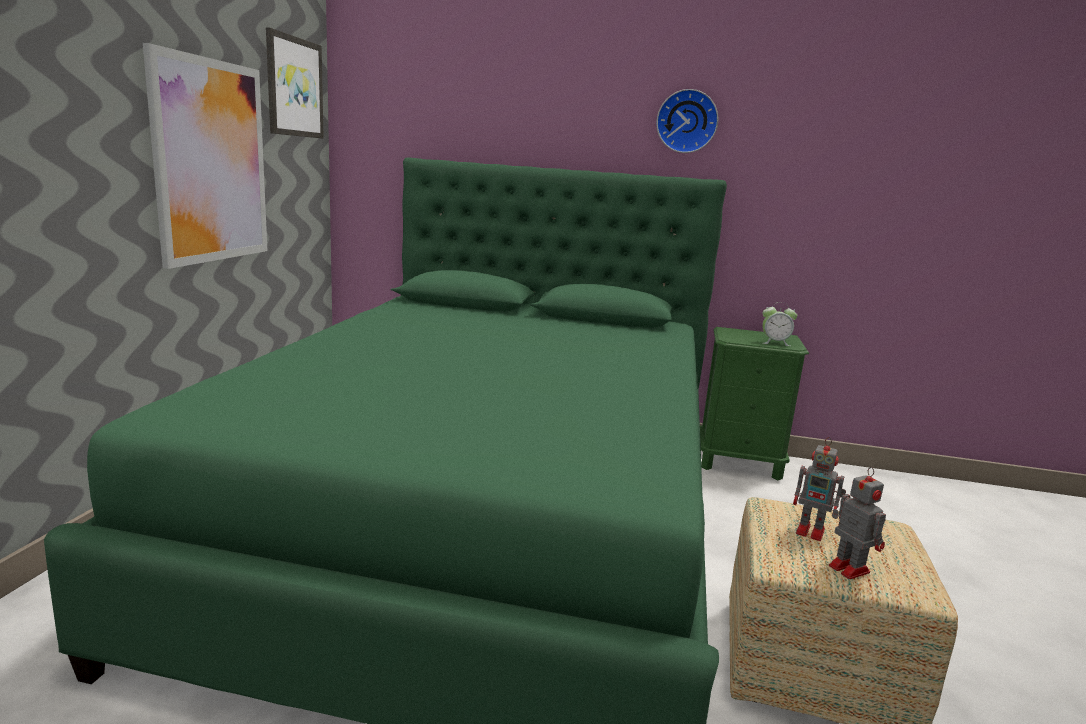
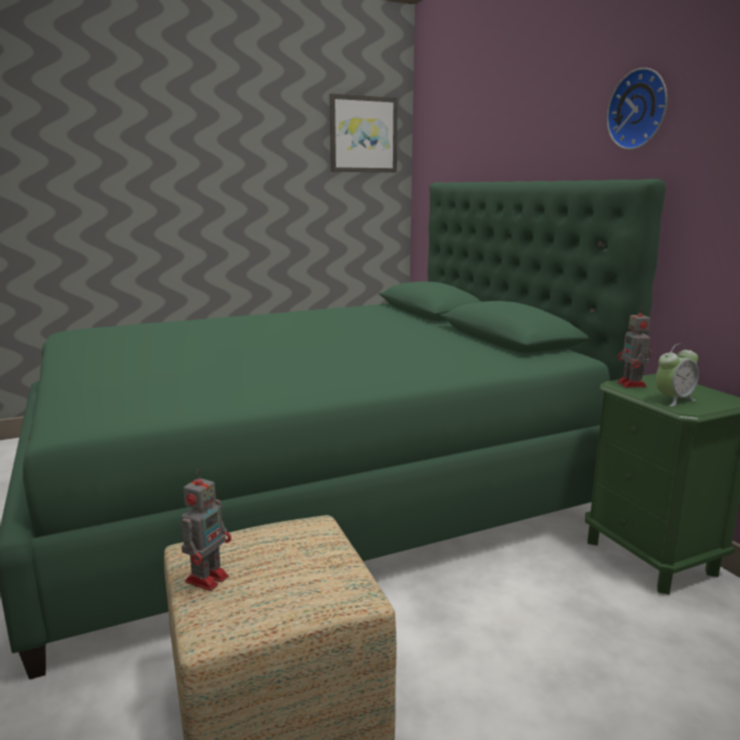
camera: 55 degrees right, 0 degrees up
picture [143,43,267,269] -> none
alarm clock [762,302,797,346] -> alarm clock turned 90 degrees counterclockwise [656,344,699,407]
toy robot [793,437,846,541] -> toy robot moved to [617,306,651,388]

